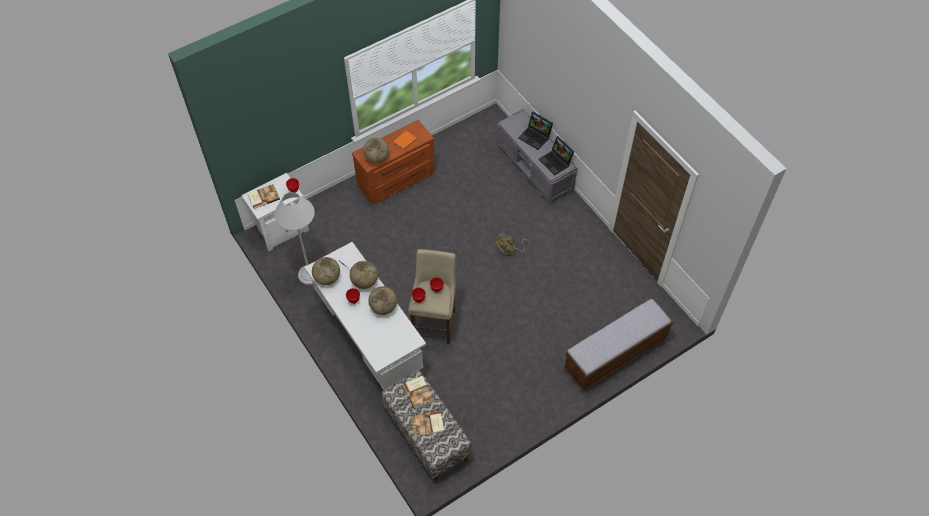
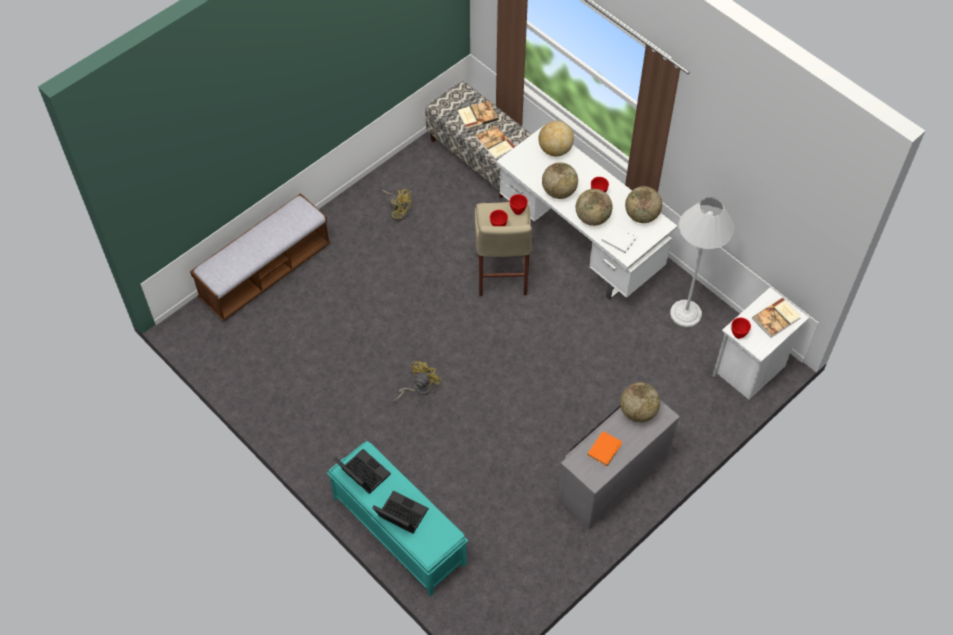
camera: 170 degrees right, 0 degrees up
brown dresser [352,120,435,205] -> grey dresser [557,400,680,530]
grey bench [497,109,578,206] -> turquoise bench [327,441,468,597]
none -> yellow fan [382,189,411,221]
none -> globe [538,121,574,156]

